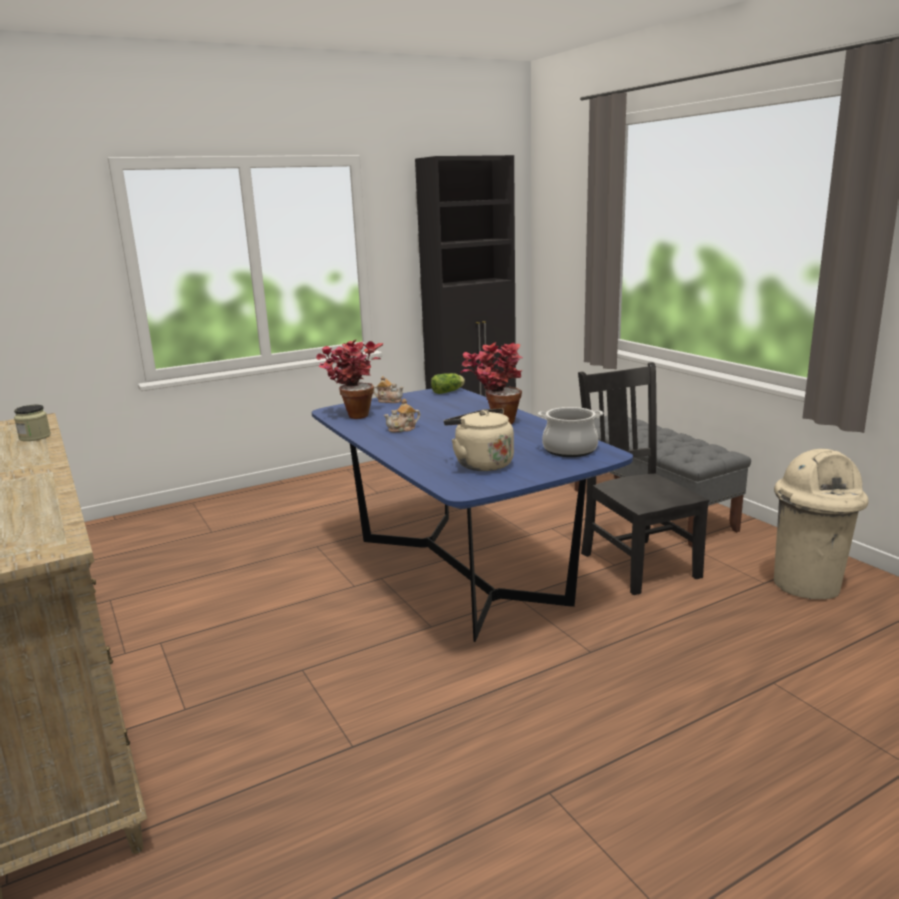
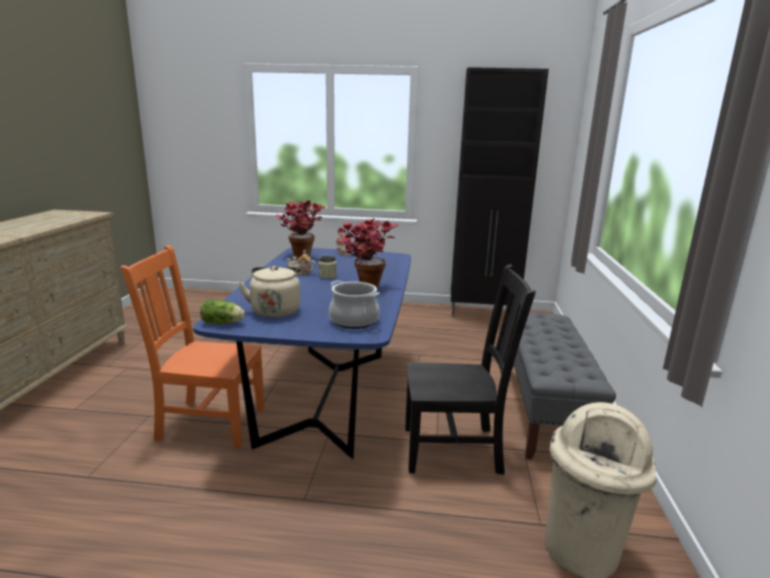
camera: 35 degrees right, 0 degrees up
jar [14,405,51,441] -> jar moved to [318,256,337,279]
lettuce [431,373,465,394] -> lettuce moved to [200,299,245,324]
black chair [578,362,709,595] -> black chair turned 75 degrees clockwise [405,264,536,475]
none -> orange chair [120,245,265,449]

